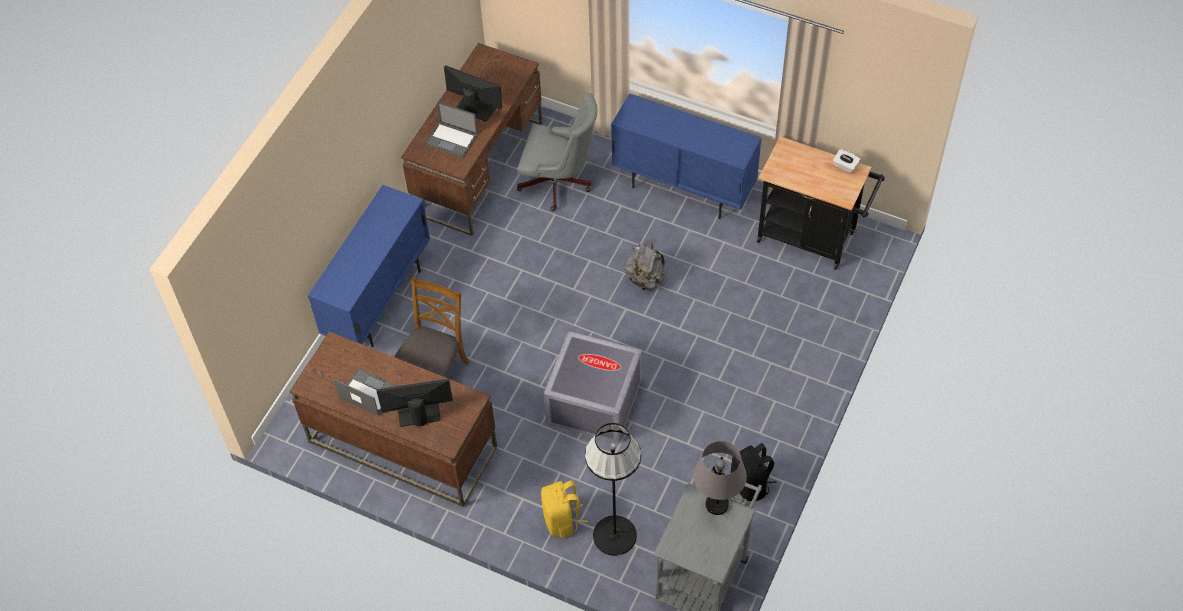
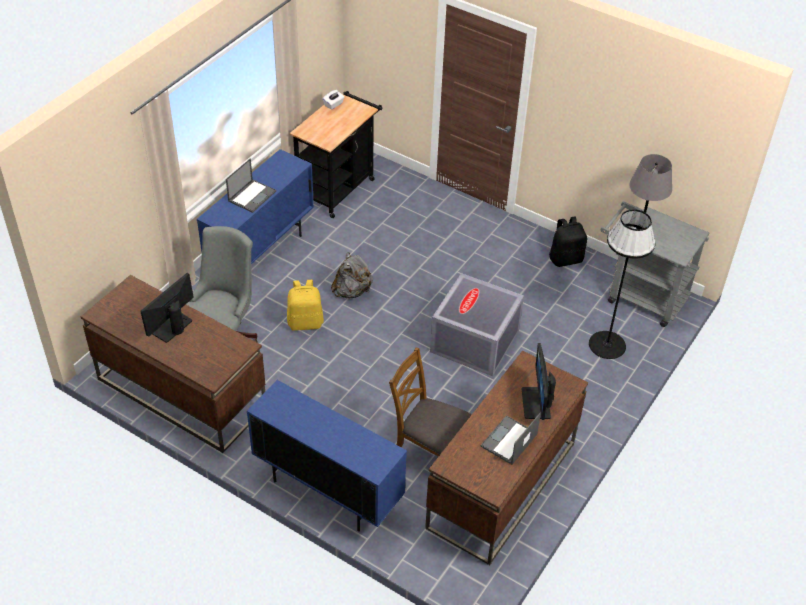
camera: 85 degrees left, 10 degrees down
laptop [425,101,478,158] -> laptop moved to [226,158,276,213]
yellow backpack [541,480,588,538] -> yellow backpack moved to [287,280,324,331]

